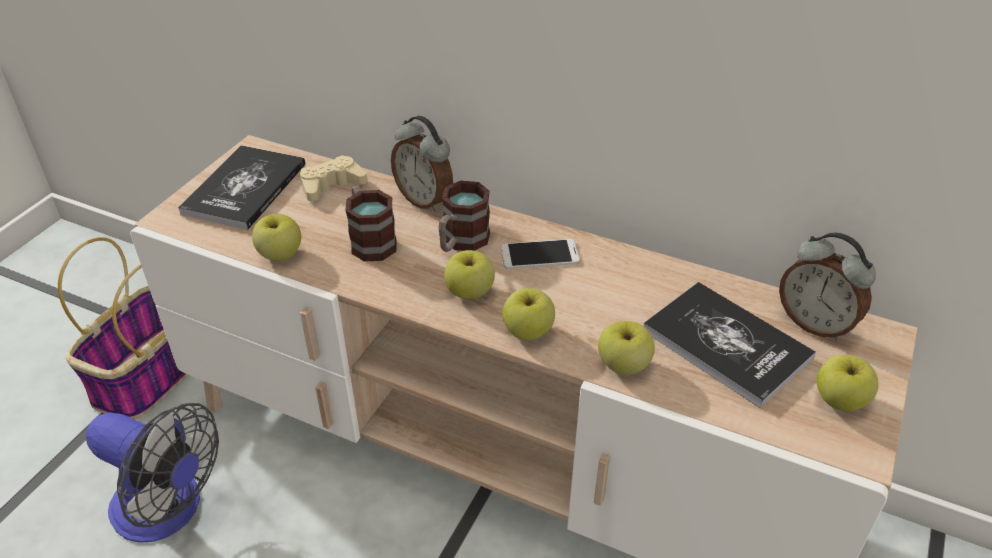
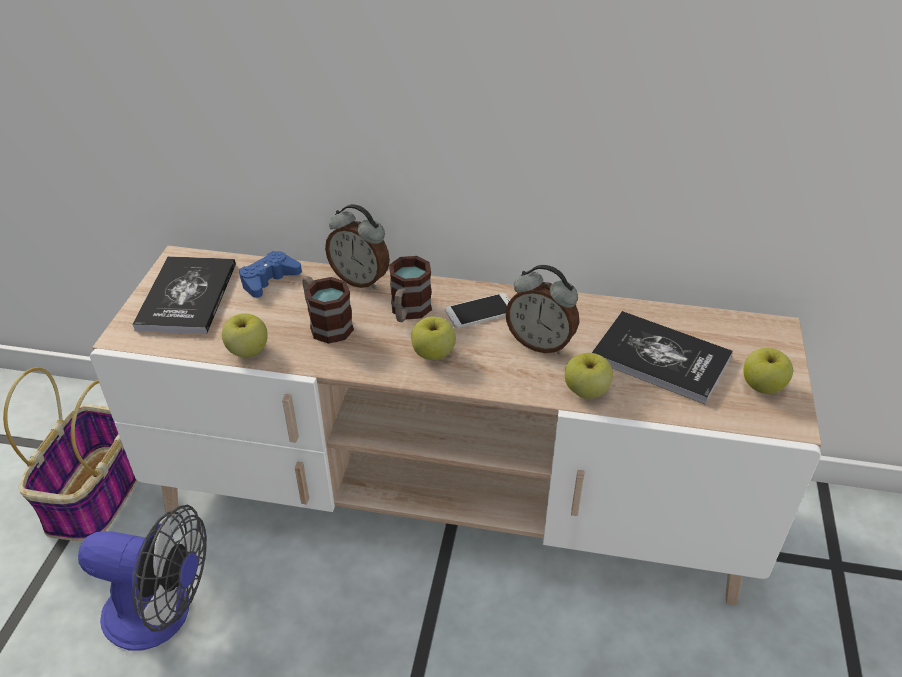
camera: 15 degrees left, 0 degrees up
beige game controller [300,155,367,201] -> blue game controller [239,251,302,298]
apple [503,288,555,340] -> none
alarm clock [779,232,876,341] -> alarm clock moved to [506,265,579,354]

